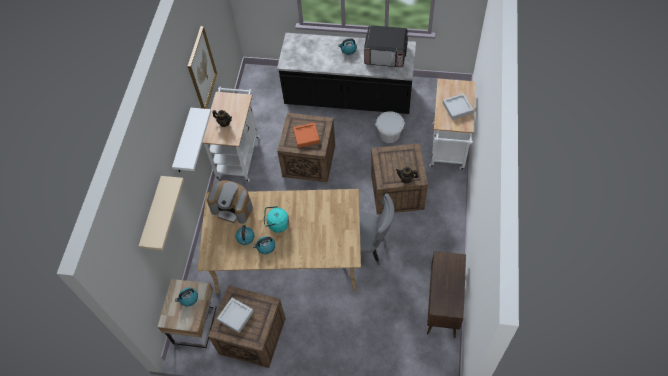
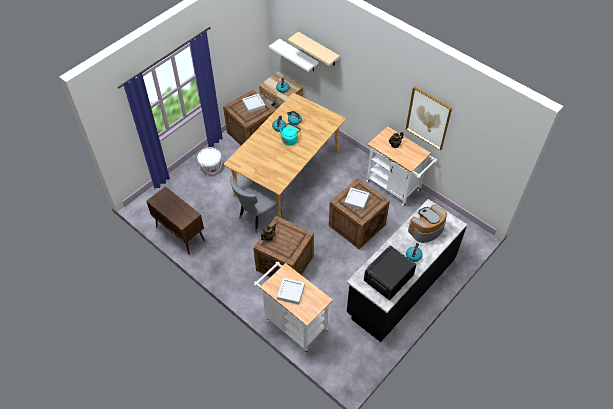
camera: 120 degrees right, 5 degrees down
white shelf [172,108,211,172] -> white shelf moved to [269,39,318,71]
coffee machine [207,180,253,224] -> coffee machine moved to [408,204,447,243]
orange tray [293,123,320,148] -> grey tray [344,188,369,210]
white bucket [375,111,405,143] -> white bucket moved to [197,148,222,175]

